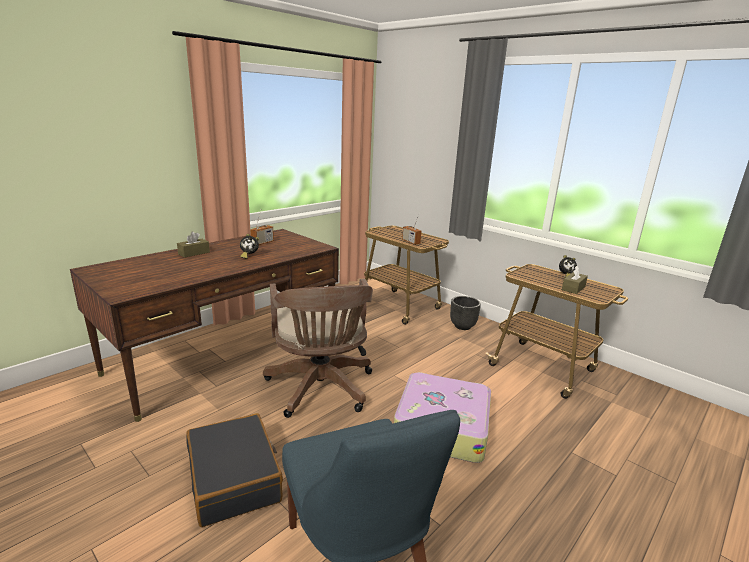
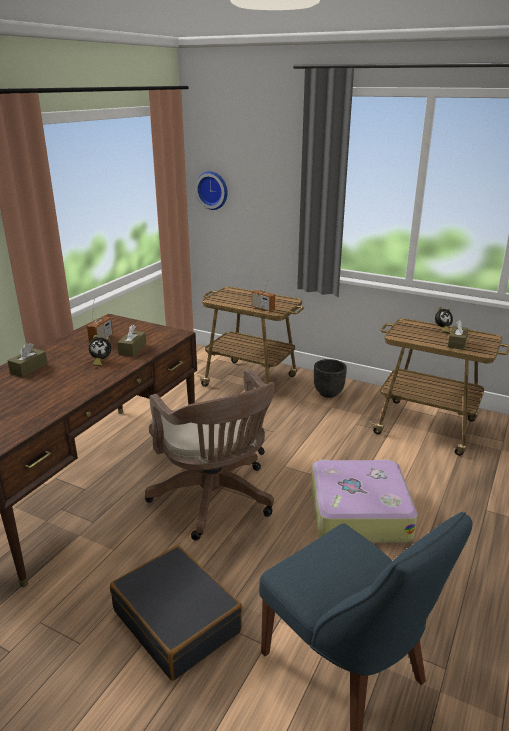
camera: 15 degrees left, 5 degrees up
none -> brown tissue box [117,325,146,357]
none -> wall clock [195,171,228,210]

